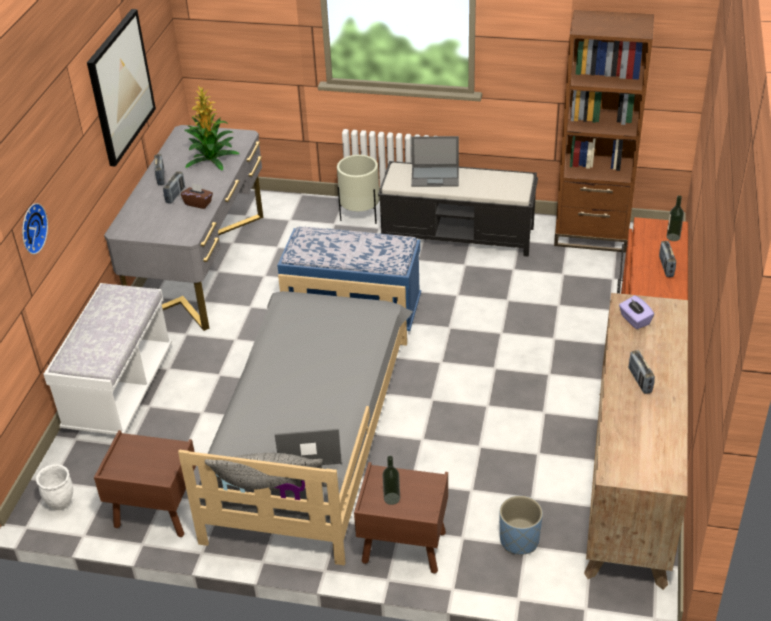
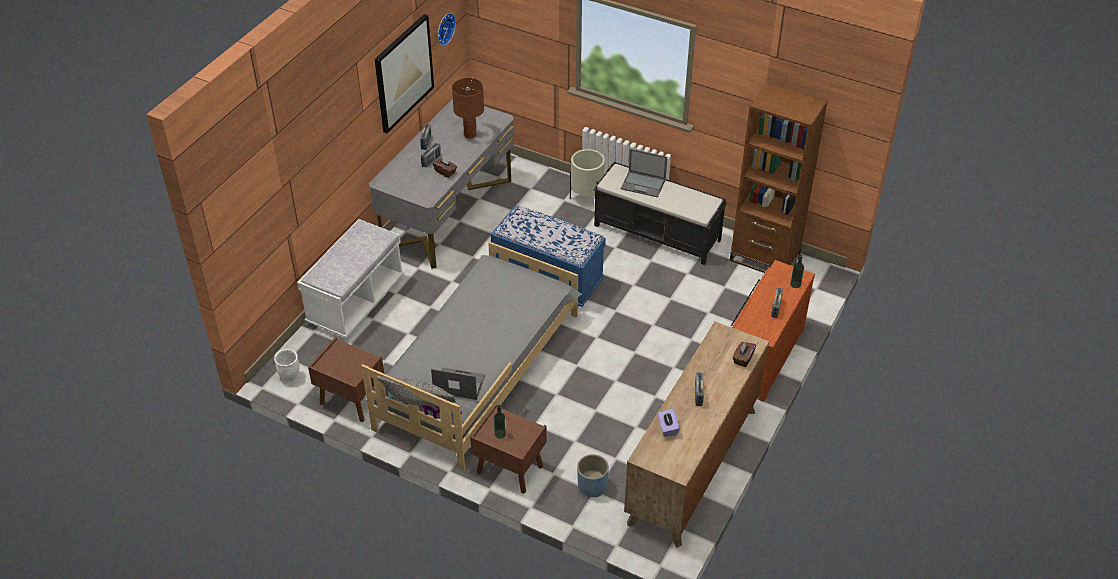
camera: 15 degrees right, 5 degrees up
wall clock [22,203,48,254] -> wall clock moved to [438,13,456,46]
potted plant [185,86,240,171] -> brown table lamp [452,78,484,139]
purple tissue box [619,295,654,329] -> purple tissue box moved to [658,408,679,437]
none -> brown tissue box [733,342,756,367]

